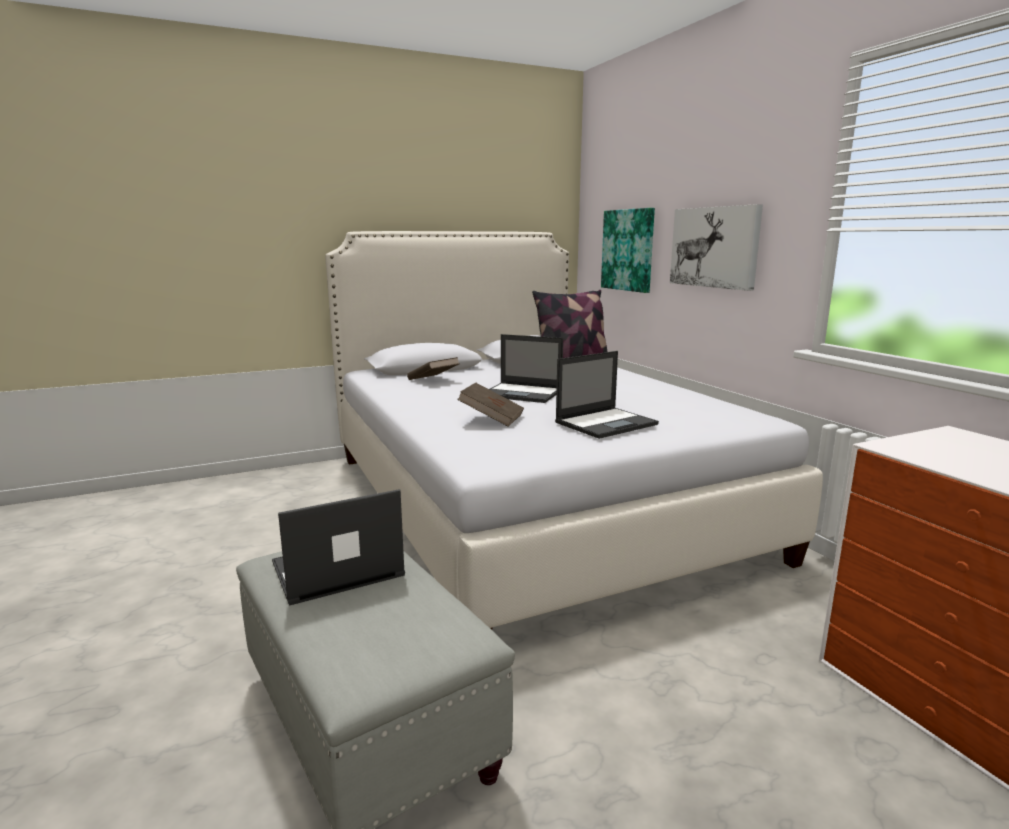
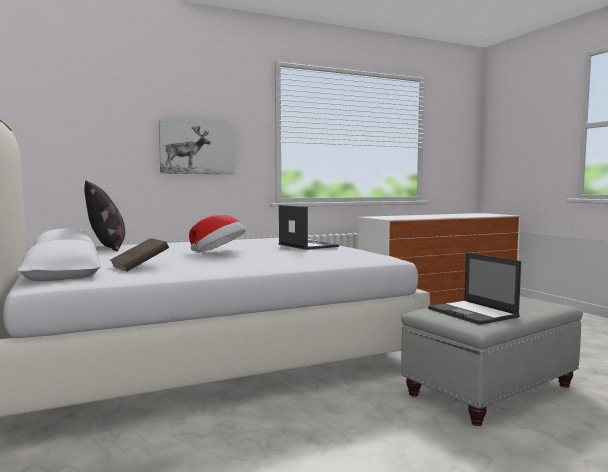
camera: 90 degrees left, 10 degrees down
brown book [457,382,524,427] -> none
laptop [489,334,563,403] -> hat [189,215,245,253]
picture [601,208,655,293] -> none

